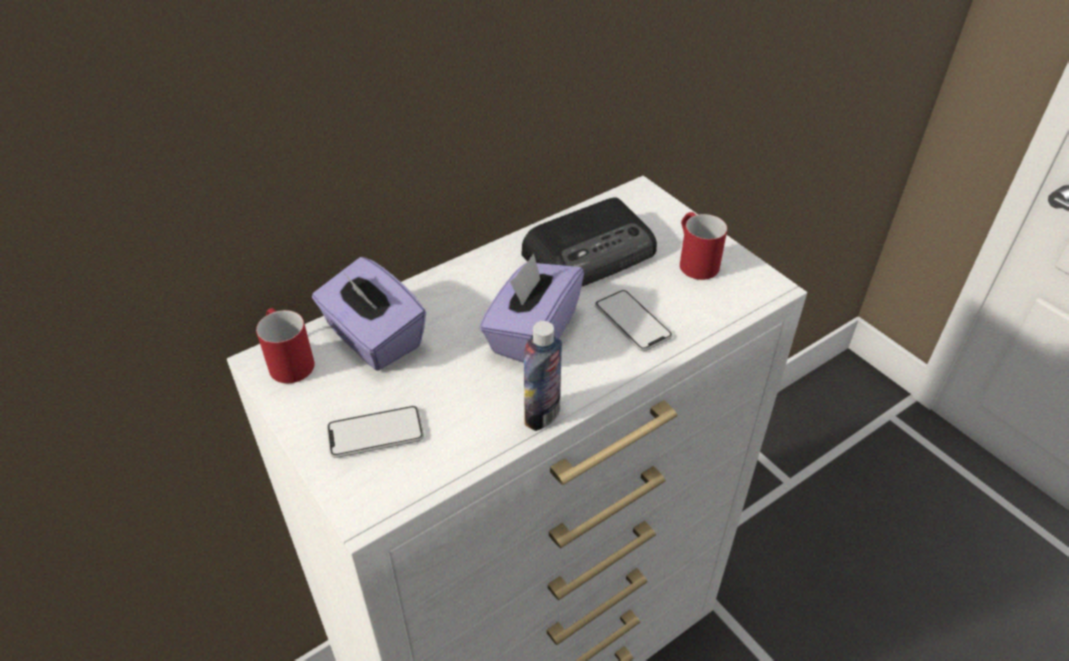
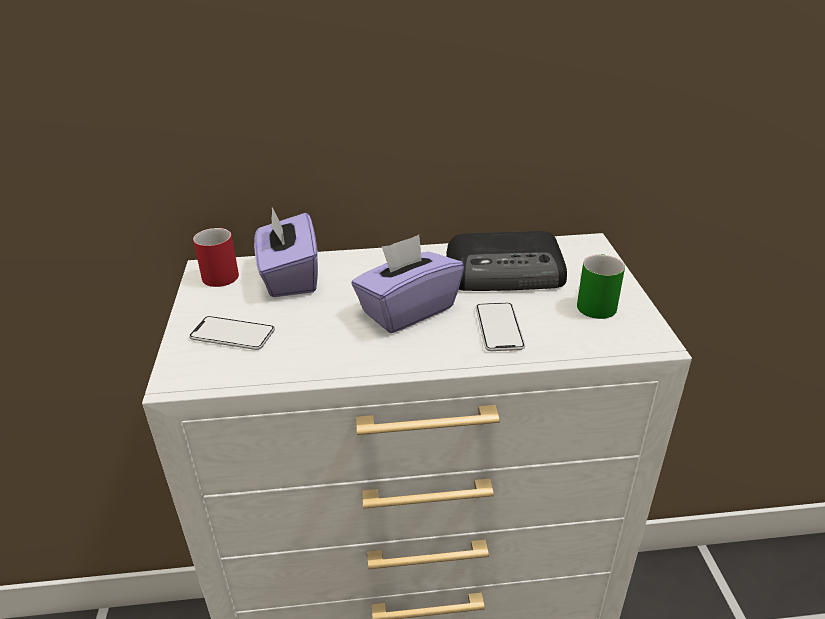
camera: 30 degrees right, 10 degrees down
bottle [524,321,562,431] -> none
red mug [680,212,727,280] -> green mug [577,254,625,319]

